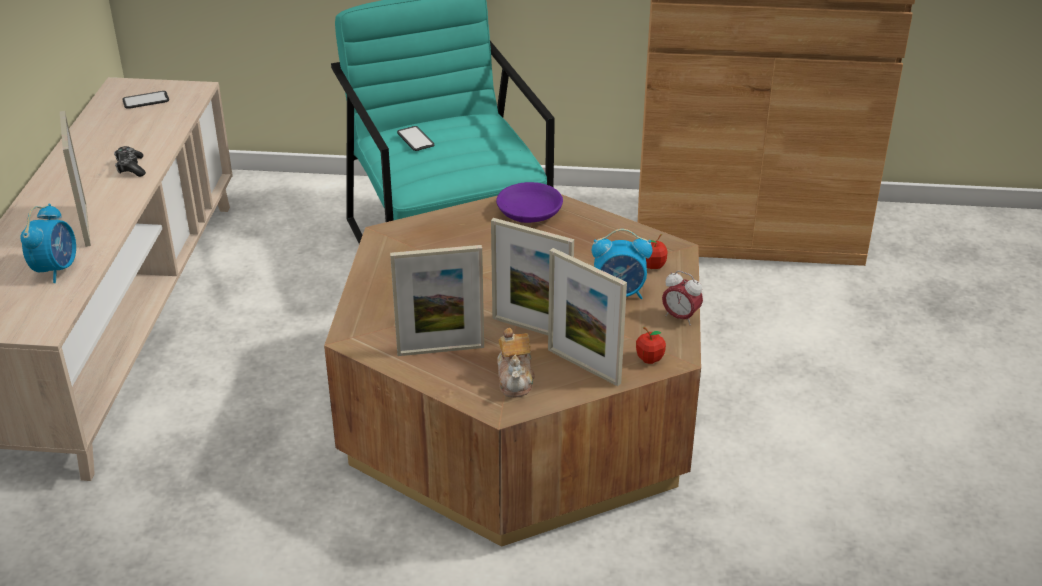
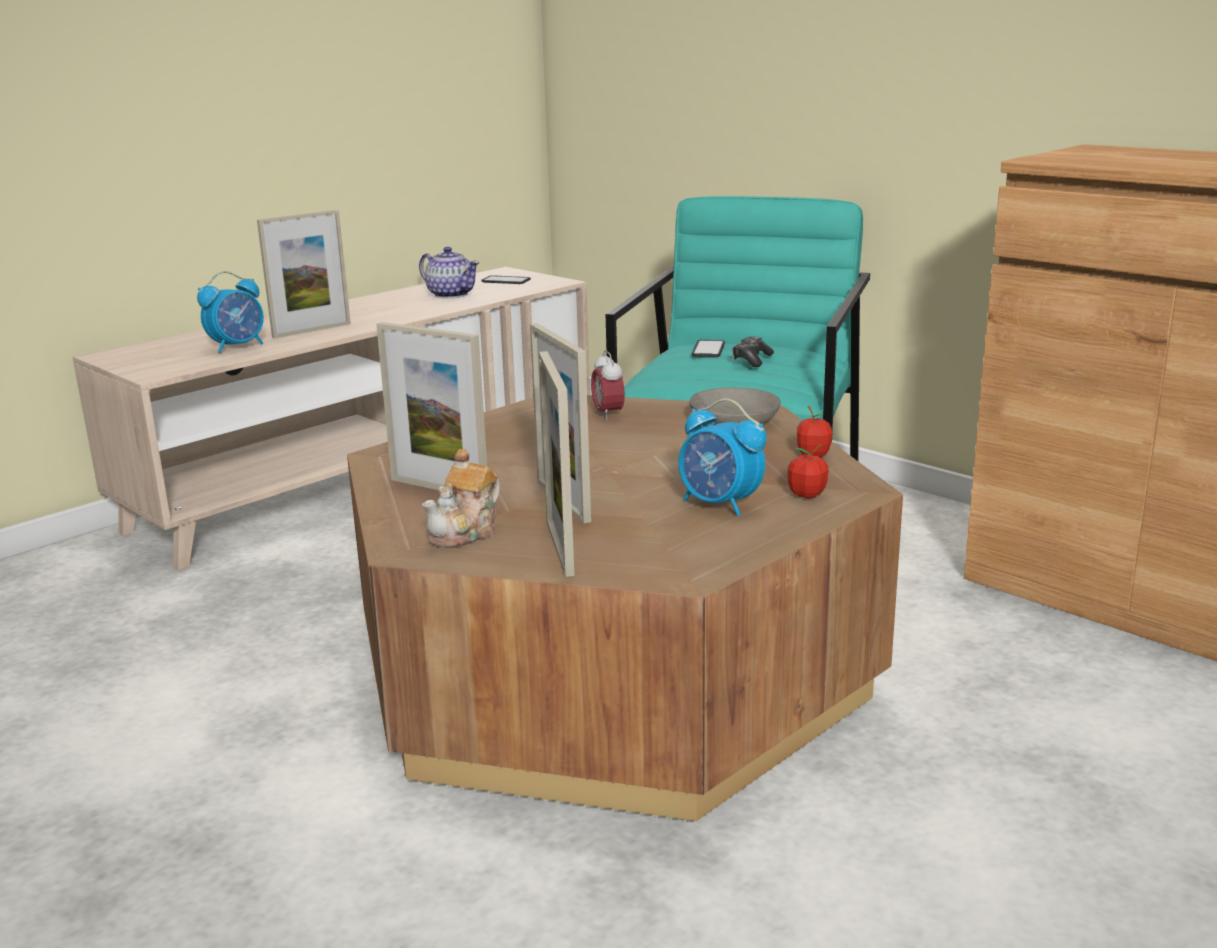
camera: 40 degrees right, 15 degrees down
picture frame [60,111,91,247] -> picture frame turned 150 degrees counterclockwise [257,210,351,338]
game controller [114,146,146,177] -> game controller moved to [732,337,774,367]
purple bowl [496,182,563,223] -> grey bowl [689,388,781,425]
apple [636,327,666,364] -> apple moved to [797,406,832,457]
alarm clock [662,271,703,325] -> alarm clock moved to [591,350,625,421]
none -> teapot [419,247,480,299]

